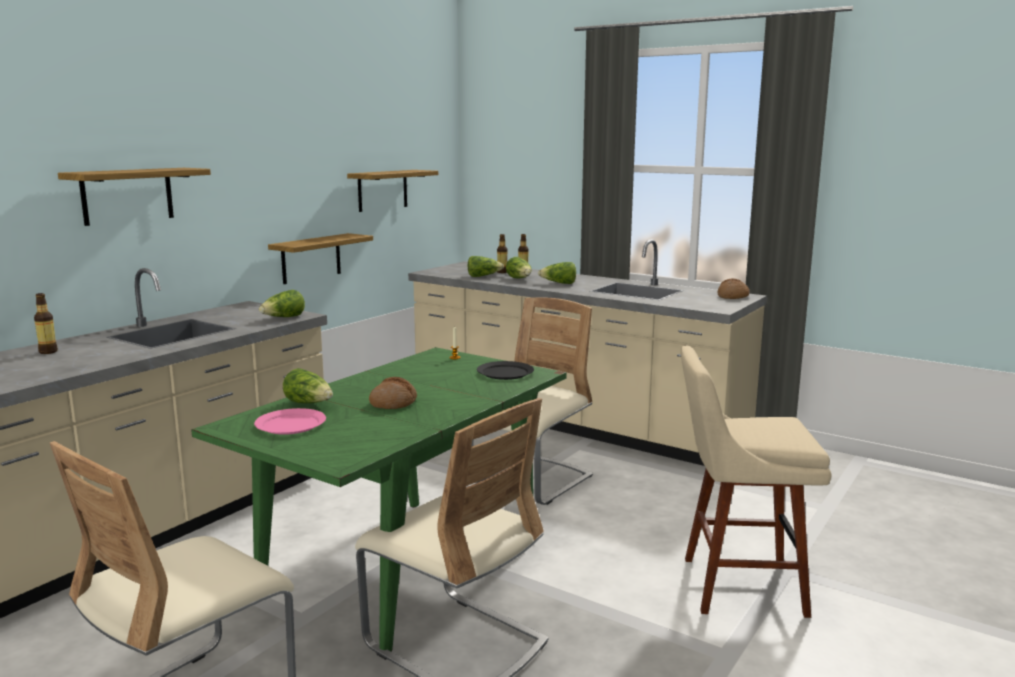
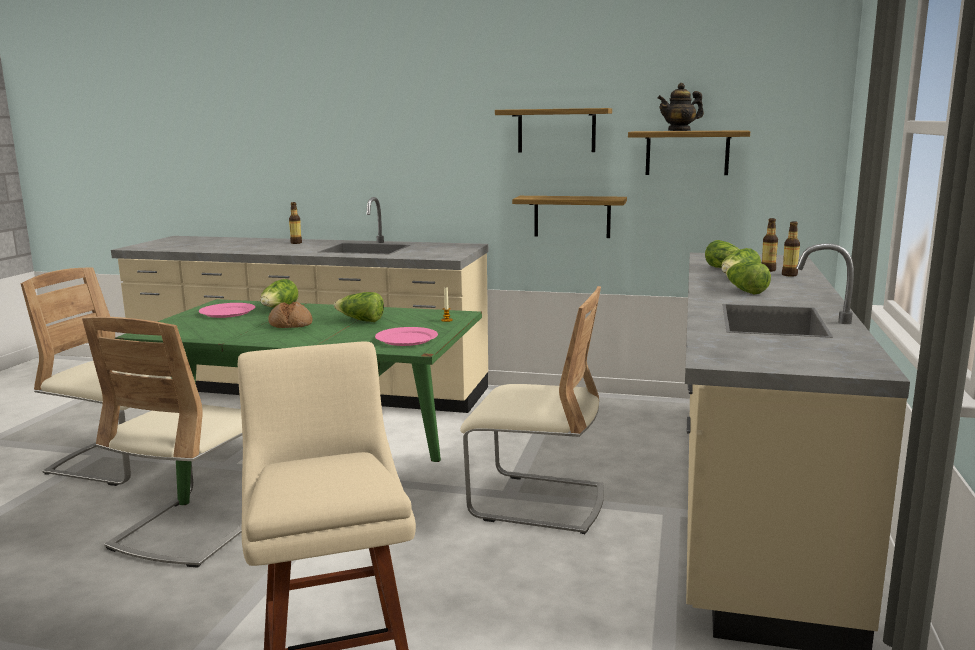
camera: 70 degrees right, 0 degrees up
shelf [58,168,211,226] -> shelf moved to [495,108,612,152]
lettuce [259,290,305,317] -> lettuce moved to [334,292,384,322]
black plate [477,361,534,380] -> pink plate [375,327,438,346]
bread [717,279,749,299] -> none
none -> teapot [658,83,704,131]

